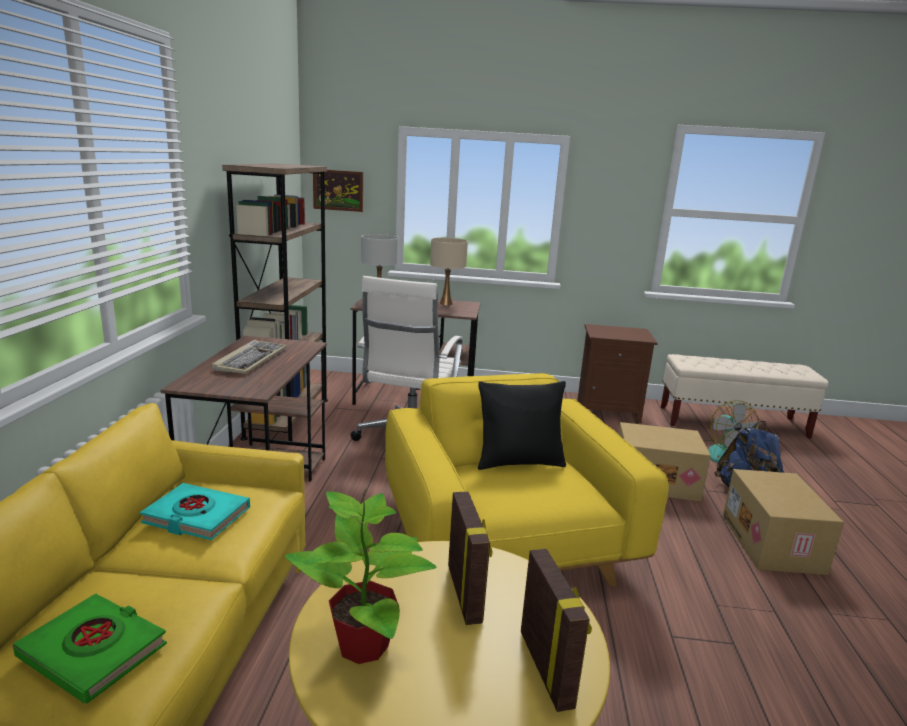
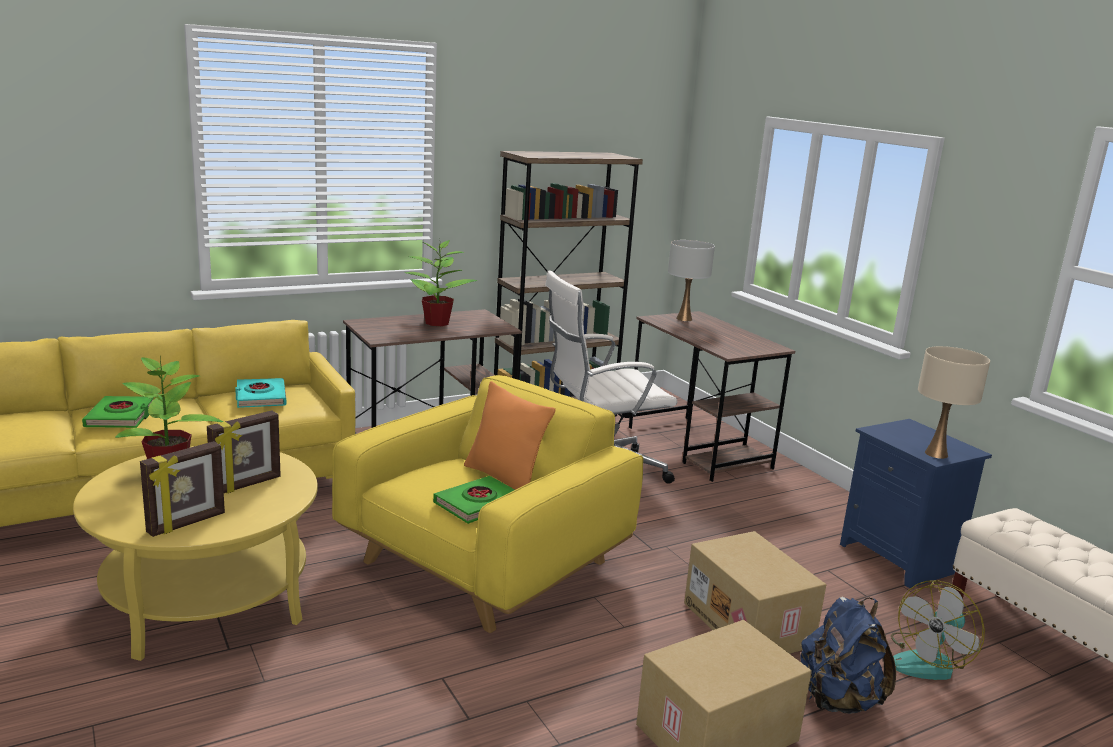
camera: 55 degrees right, 0 degrees up
keyboard [211,340,287,374] -> potted plant [405,240,477,326]
picture [313,170,363,212] -> none
beige table lamp [430,238,468,305] -> beige table lamp moved to [918,346,990,459]
black pillow [478,381,566,470] -> orange pillow [464,381,556,490]
brown nightstand [577,324,658,423] -> blue nightstand [840,419,992,588]
none -> green book [433,476,515,524]

